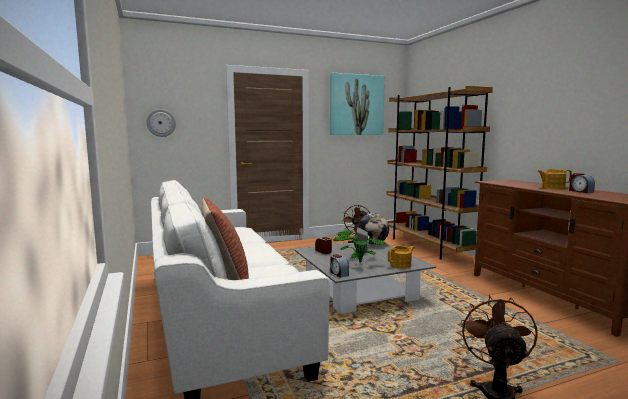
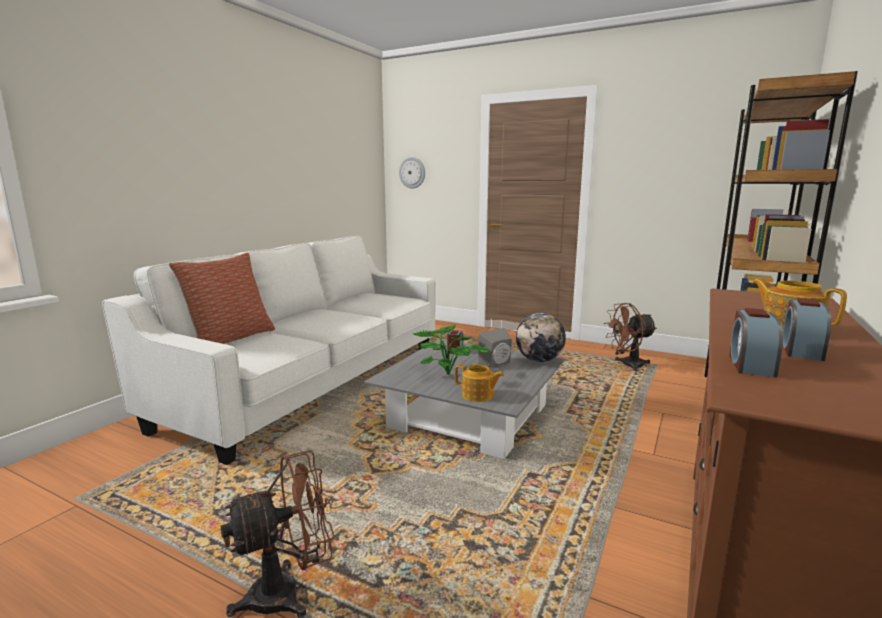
camera: 50 degrees right, 5 degrees up
picture [330,73,385,135] -> none
alarm clock [330,254,349,278] -> alarm clock moved to [729,308,783,378]

